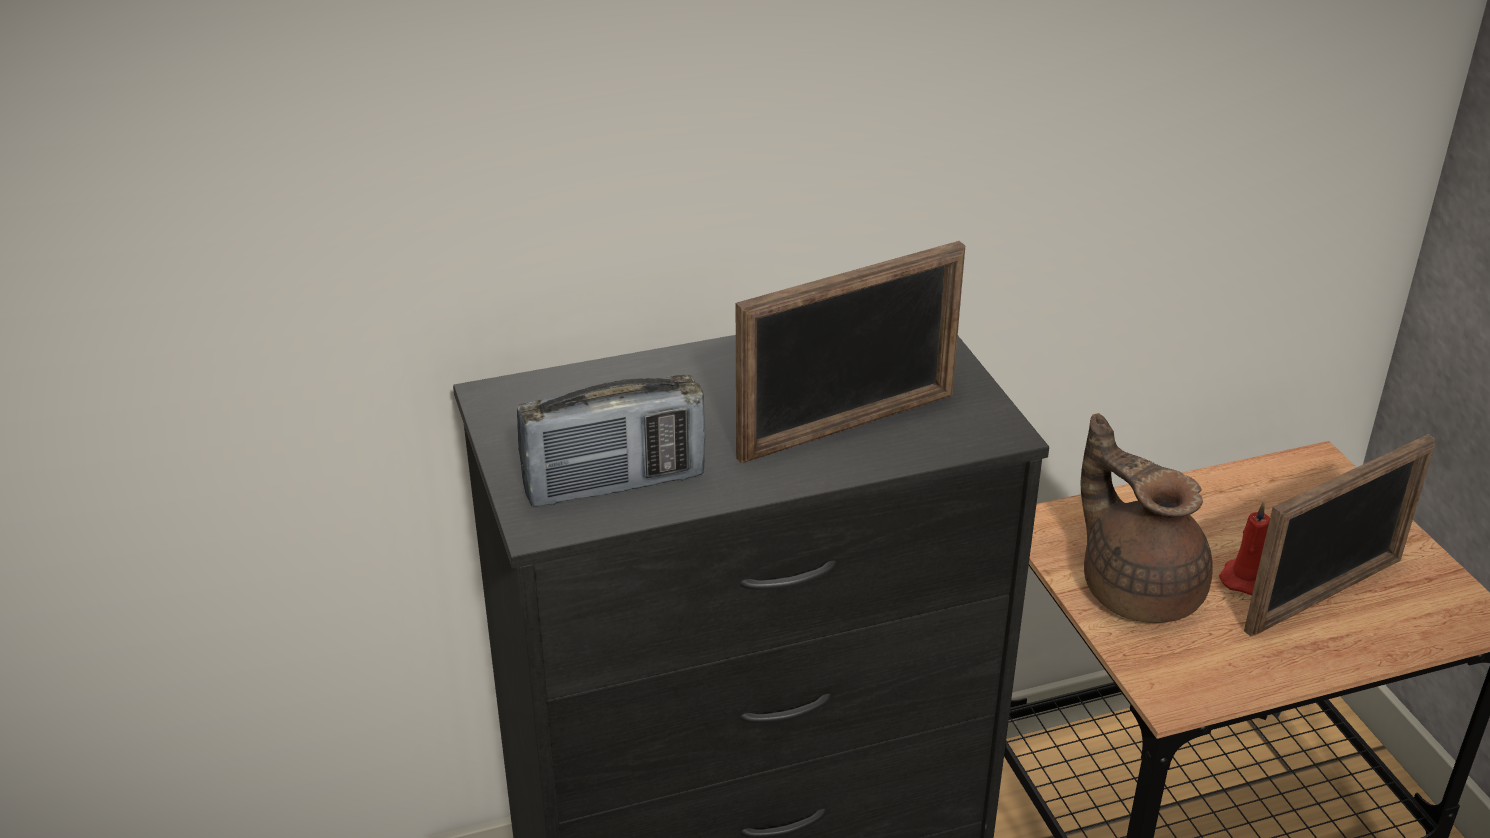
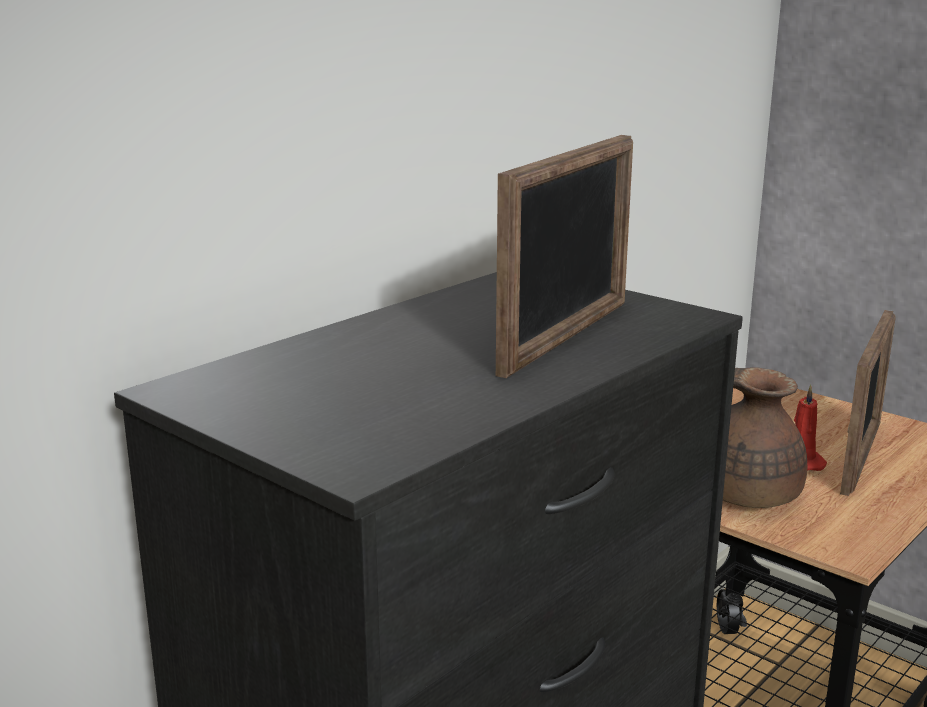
camera: 30 degrees left, 15 degrees down
radio [517,375,706,507] -> none

